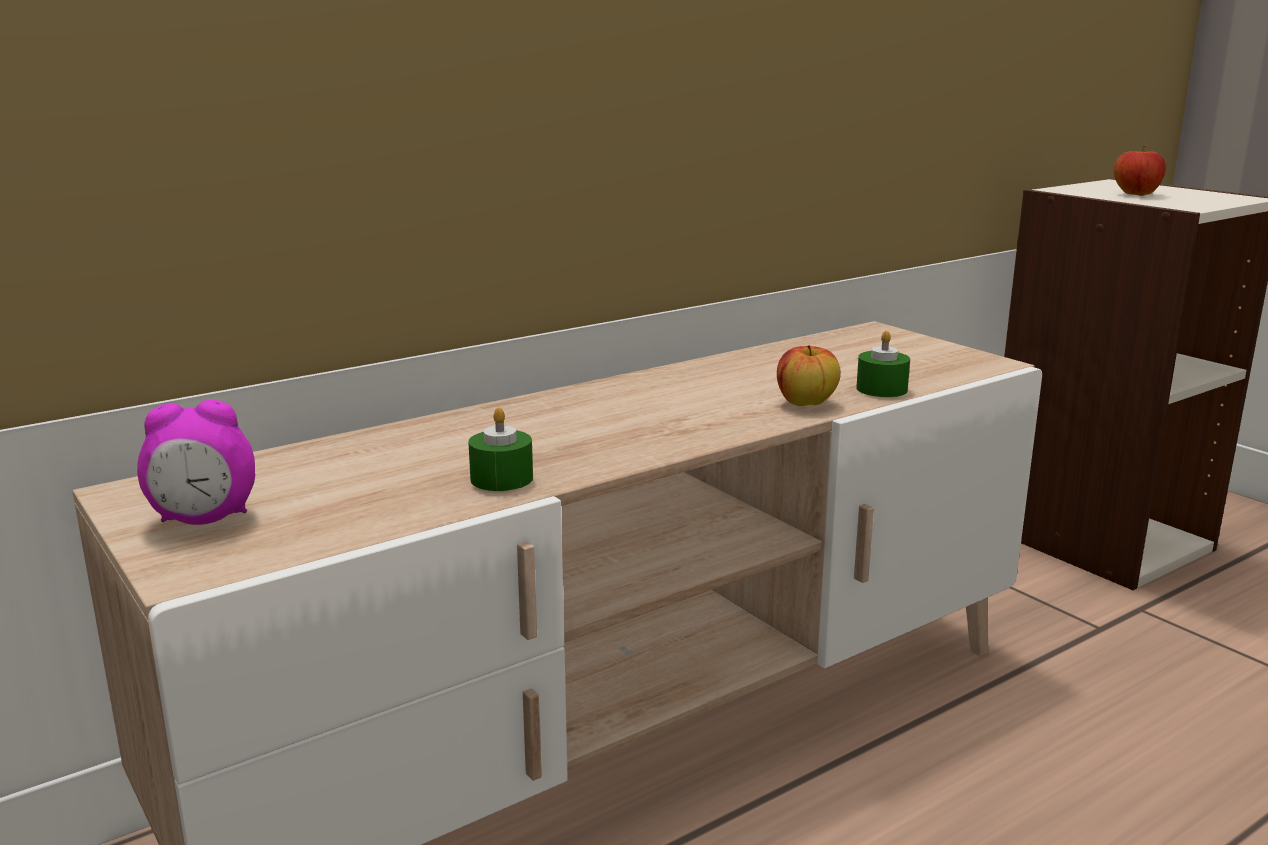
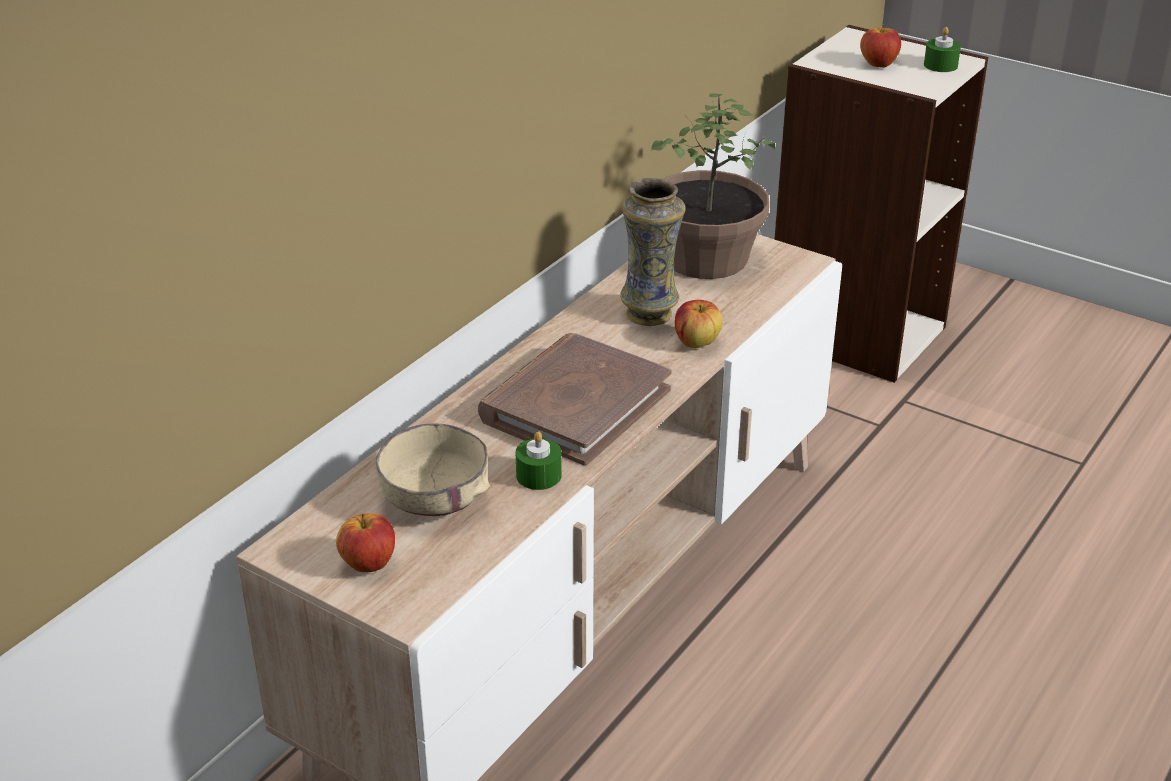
camera: 20 degrees left, 15 degrees up
alarm clock [137,400,255,525] -> apple [336,513,395,572]
green candle [856,331,910,397] -> green candle moved to [924,27,961,72]
none -> beige bowl [375,424,490,516]
none -> brown book [478,333,672,466]
none -> vase [620,178,685,326]
none -> potted plant [651,94,775,279]

